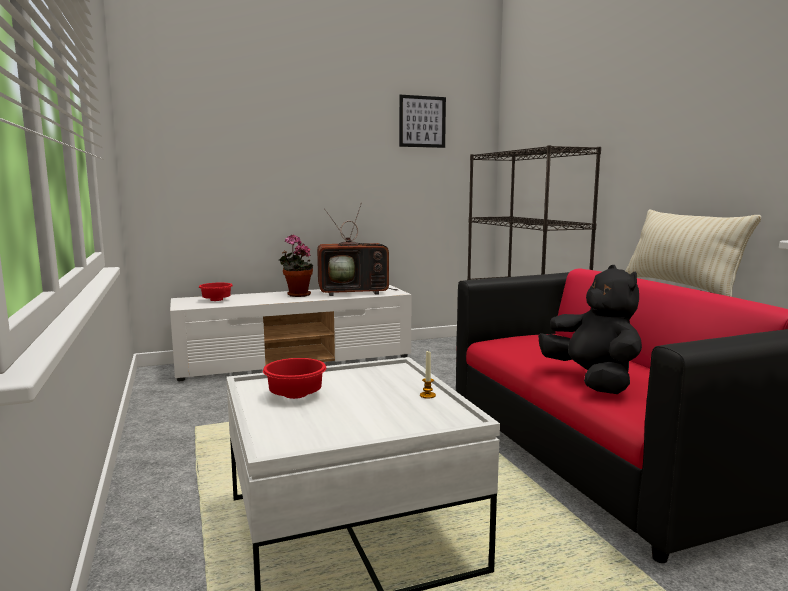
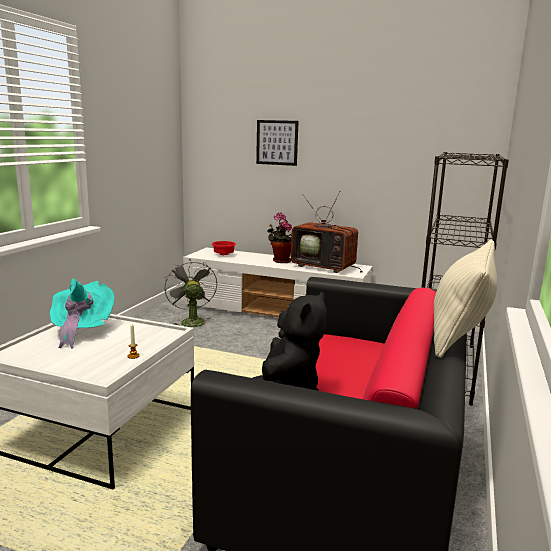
camera: 40 degrees right, 5 degrees up
red bowl [263,358,326,399] -> turquoise hat [50,279,114,348]
picture [399,95,446,148] -> picture moved to [256,120,299,166]
none -> grey fan [164,259,217,328]

